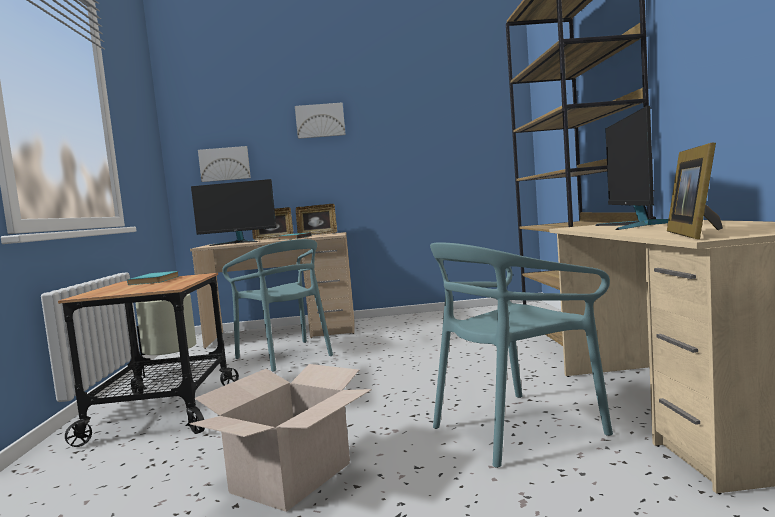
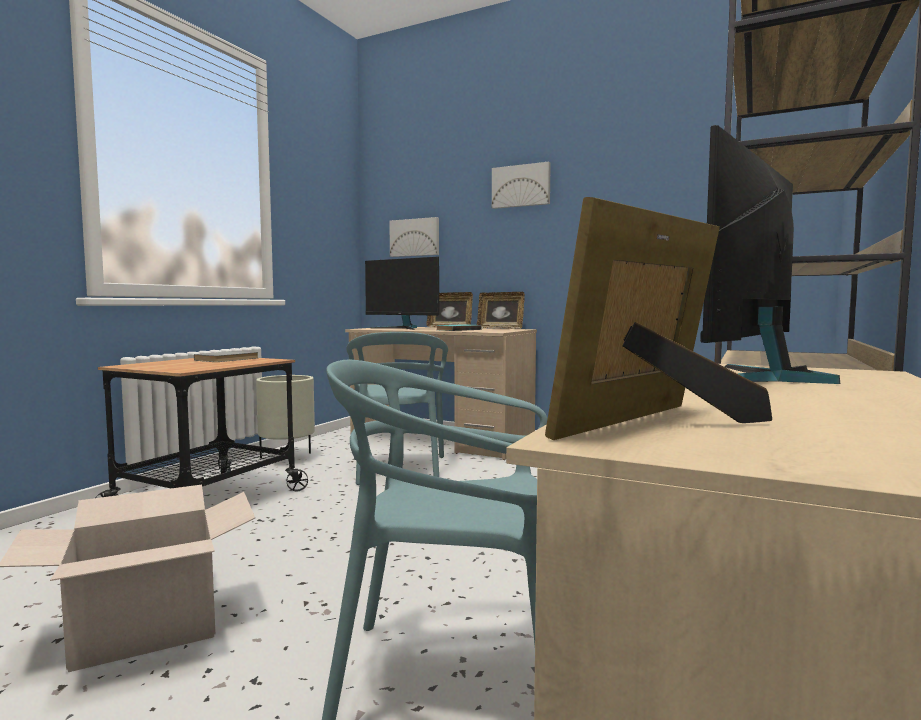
camera: 30 degrees right, 0 degrees up
turquoise book [127,271,179,285] -> grey book [194,351,259,362]

